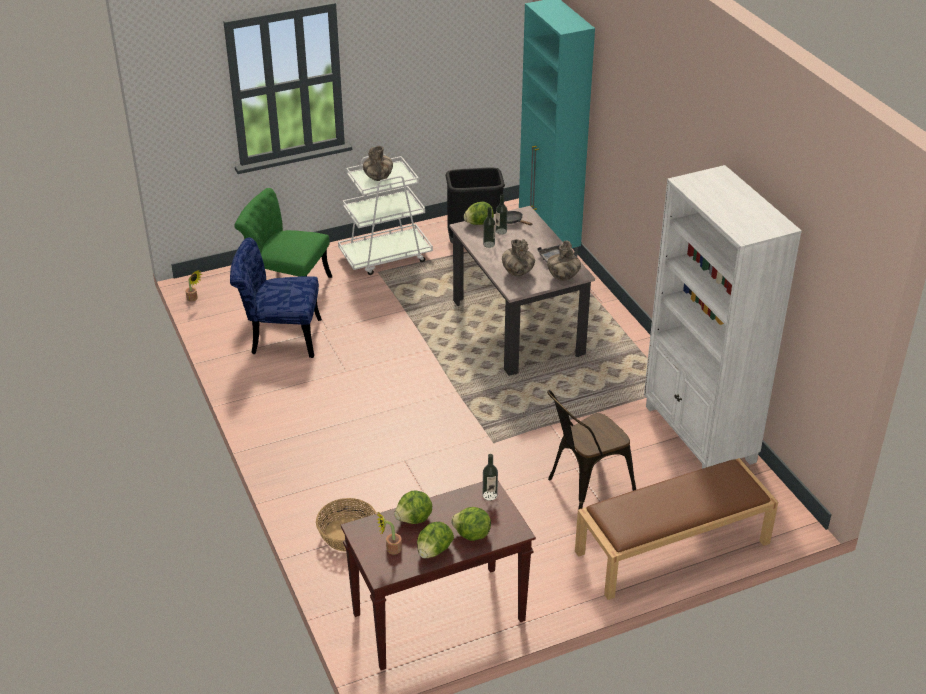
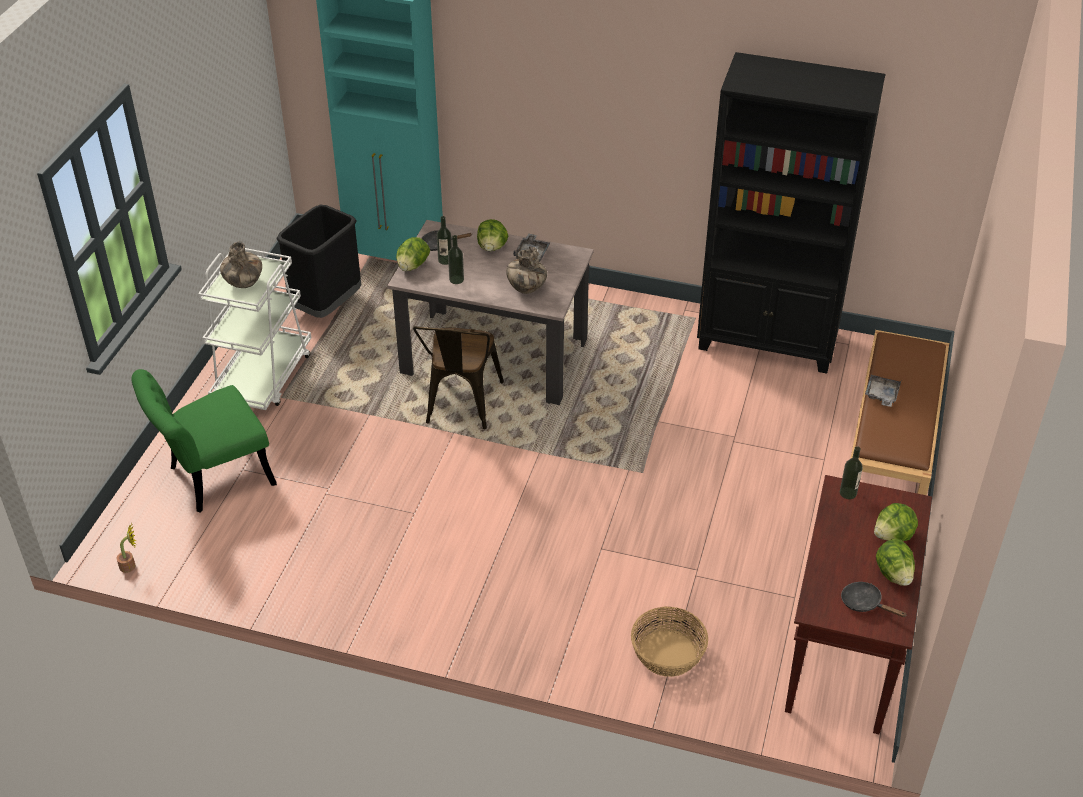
camera: 50 degrees left, 5 degrees up
blue chair [230,238,322,358] -> none
potted plant [376,511,402,554] -> black frying pan [841,582,907,617]
lettuce [394,491,432,524] -> lettuce moved to [477,219,508,251]
vase [547,240,581,281] -> none
brown chair [547,390,636,510] -> brown chair moved to [413,326,504,429]
white bookcase [644,165,802,469] -> black bookcase [697,52,886,374]
none -> grey tray [865,375,901,407]

